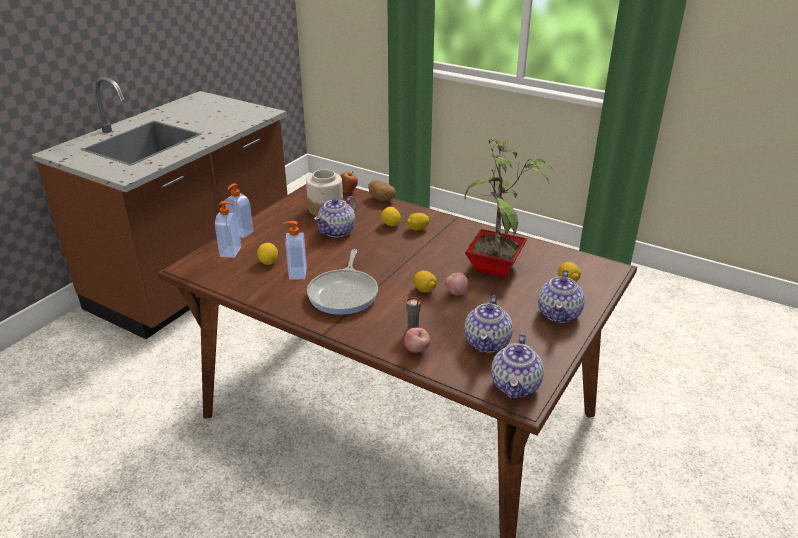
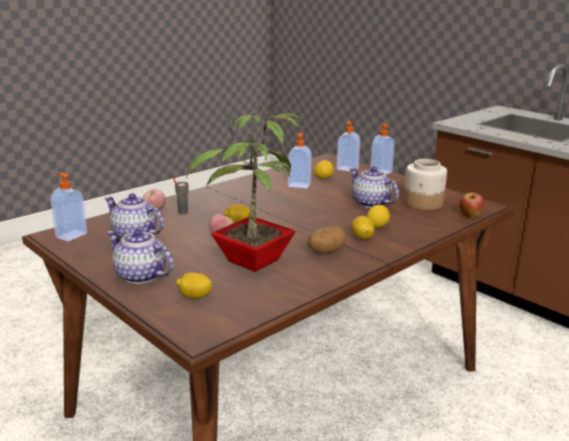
camera: 105 degrees right, 10 degrees down
frying pan [307,249,378,315] -> none
potato [368,180,396,201] -> potato moved to [307,226,346,254]
teapot [491,333,544,399] -> soap dispenser [51,173,87,241]

